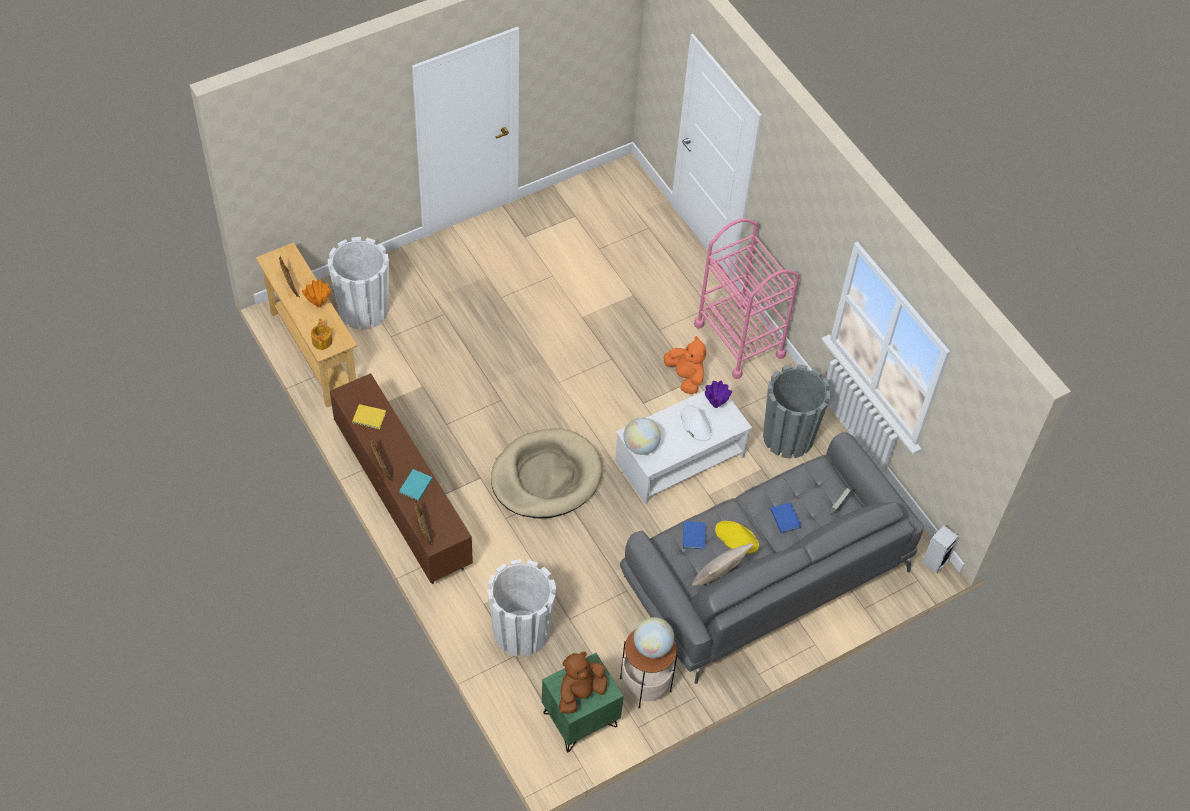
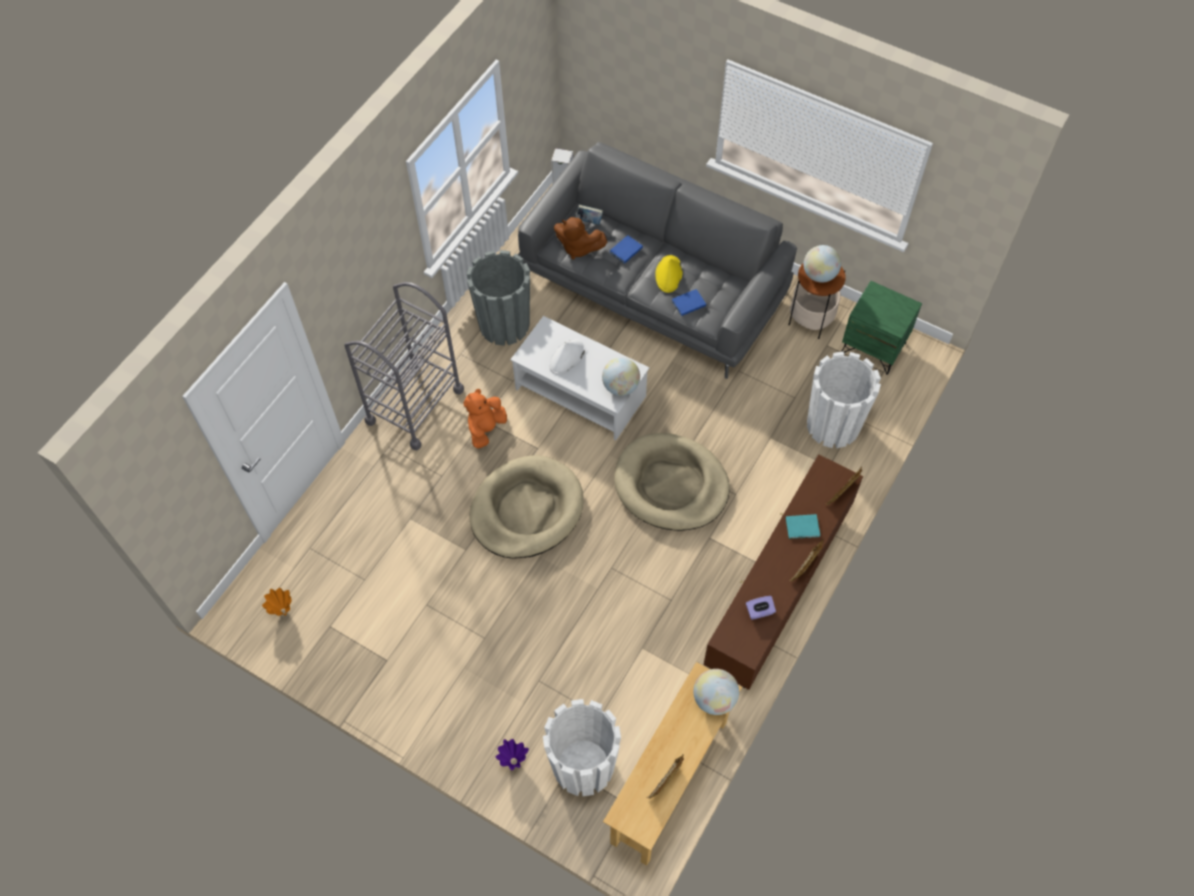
camera: 115 degrees left, 5 degrees up
orange vase [302,279,331,307] -> orange vase moved to [262,588,292,616]
teapot [311,319,332,350] -> globe [693,669,739,715]
yellow book [353,404,386,429] -> purple tissue box [746,596,776,620]
brown plush toy [559,652,607,714] -> brown plush toy moved to [554,217,607,259]
beige pillow [692,543,753,586] -> none
pink cart [694,218,799,379] -> grey cart [344,282,464,450]
purple vase [705,380,732,408] -> purple vase moved to [495,739,529,770]
none -> beige dog bed [469,455,584,558]

